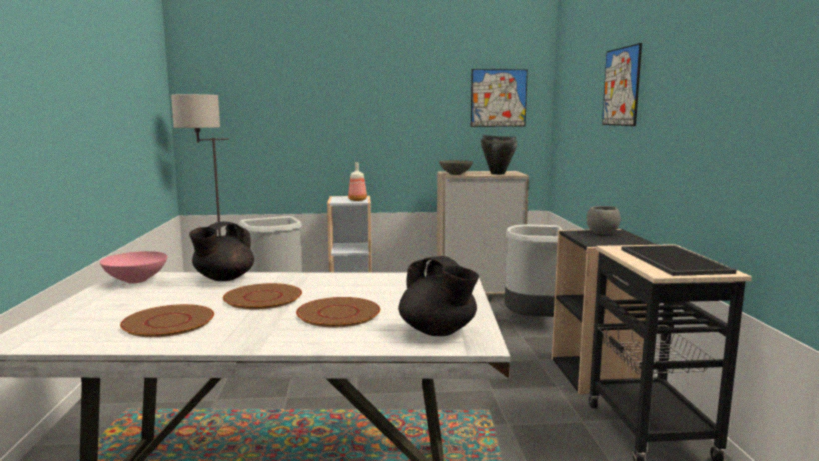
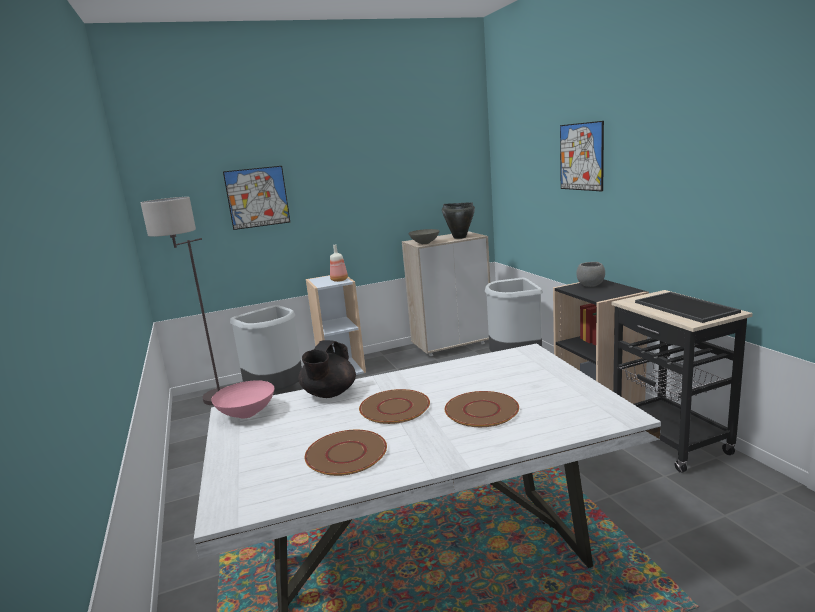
camera: 15 degrees left, 5 degrees up
black teapot [398,256,479,336] -> none
picture [471,69,528,127] -> picture moved to [223,166,290,230]

